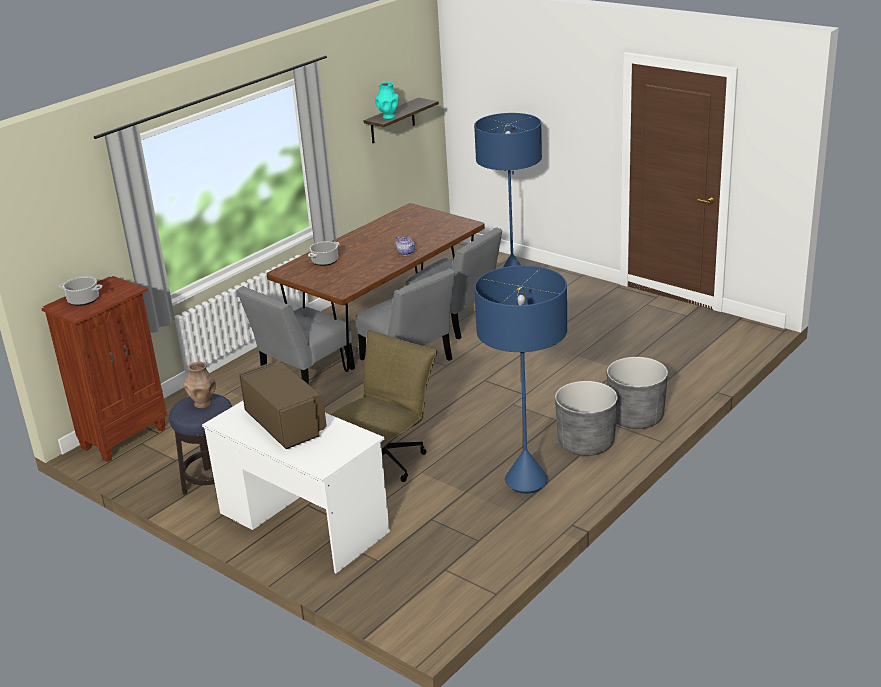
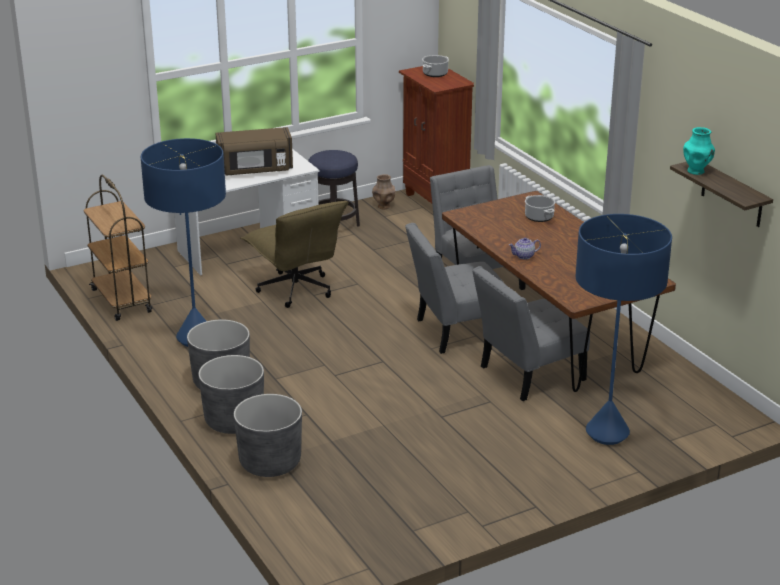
camera: 110 degrees right, 0 degrees up
brown vase [184,362,216,408] -> brown vase moved to [372,174,395,209]
none -> brown cart [83,175,152,321]
none -> grey planter [234,394,302,477]

